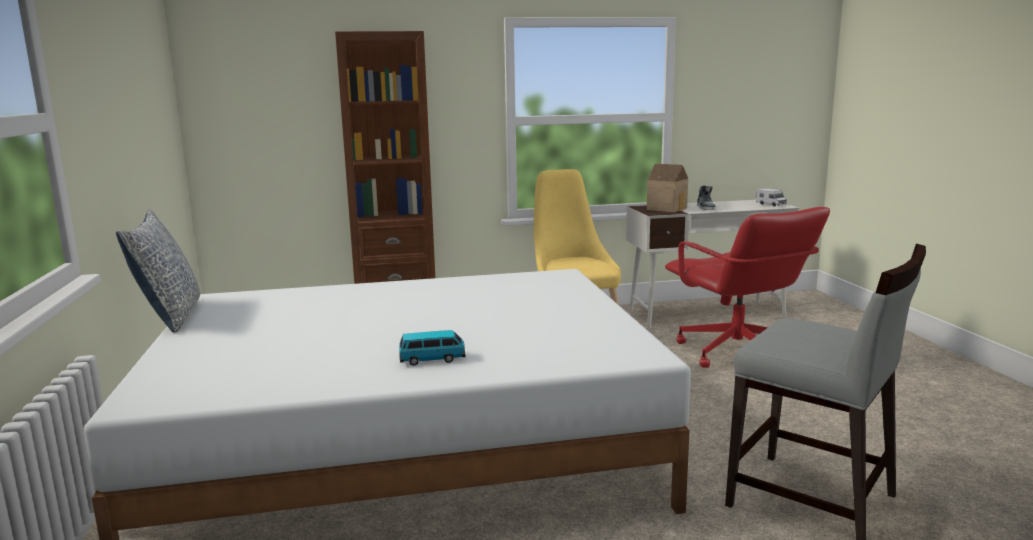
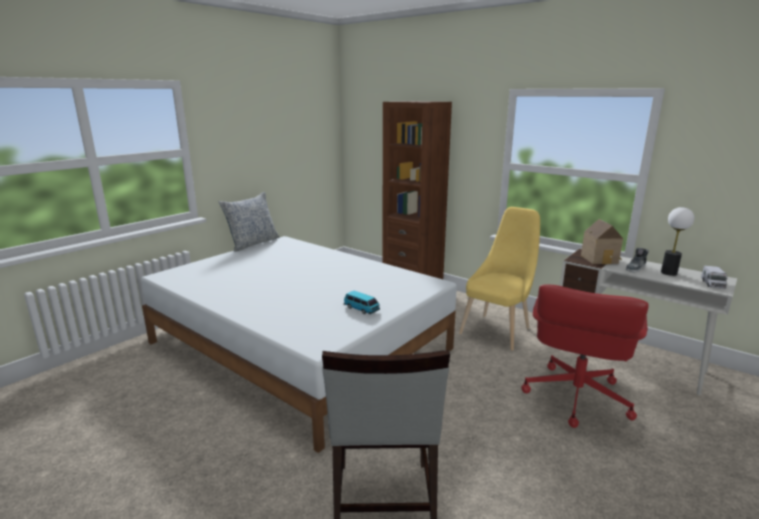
camera: 50 degrees right, 5 degrees up
toy car [399,330,466,366] -> toy car moved to [344,291,380,314]
none -> table lamp [661,207,694,276]

